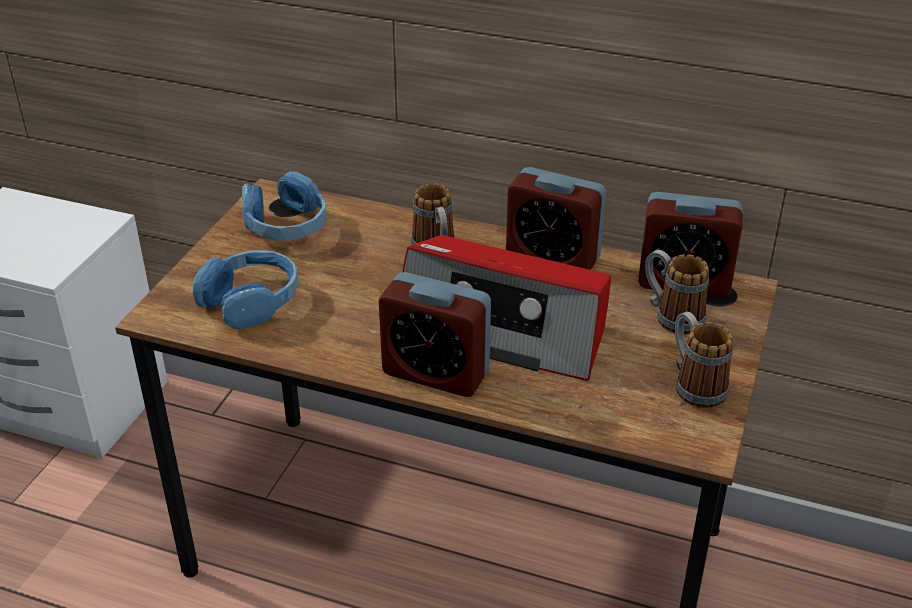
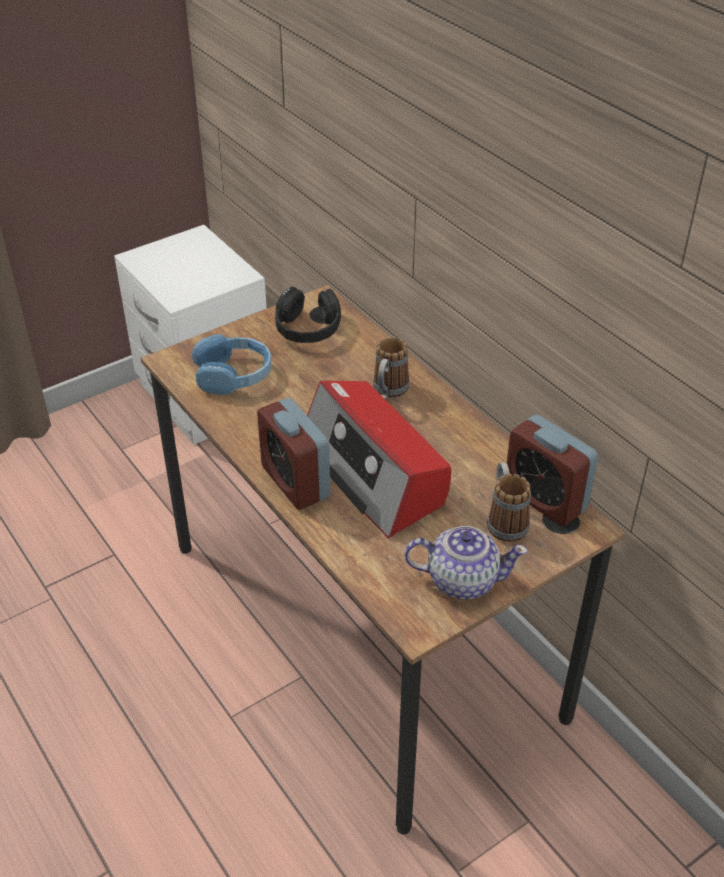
camera: 35 degrees right, 5 degrees up
blue headphones [242,171,326,240] -> black headphones [275,287,341,343]
alarm clock [506,167,606,270] -> none
mug [675,312,733,408] -> teapot [404,526,528,599]

